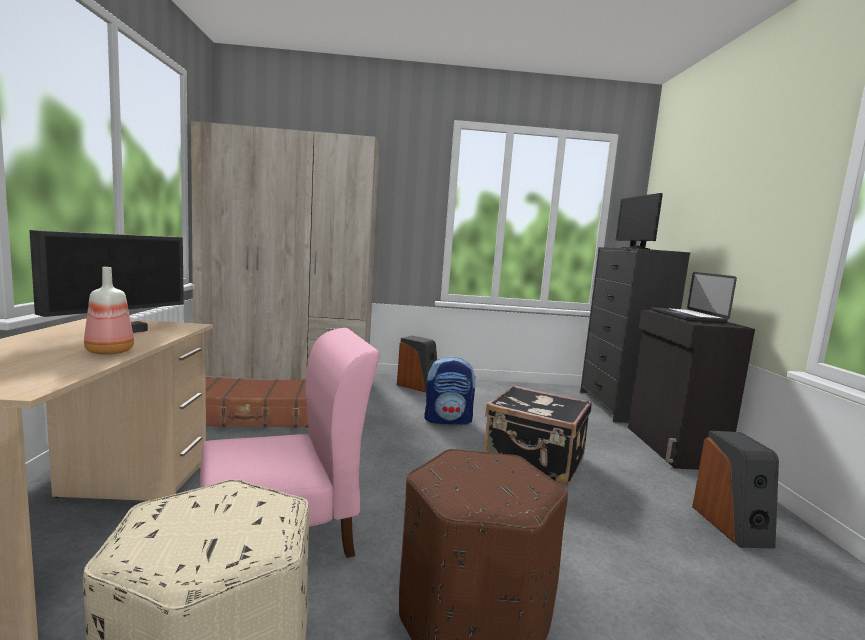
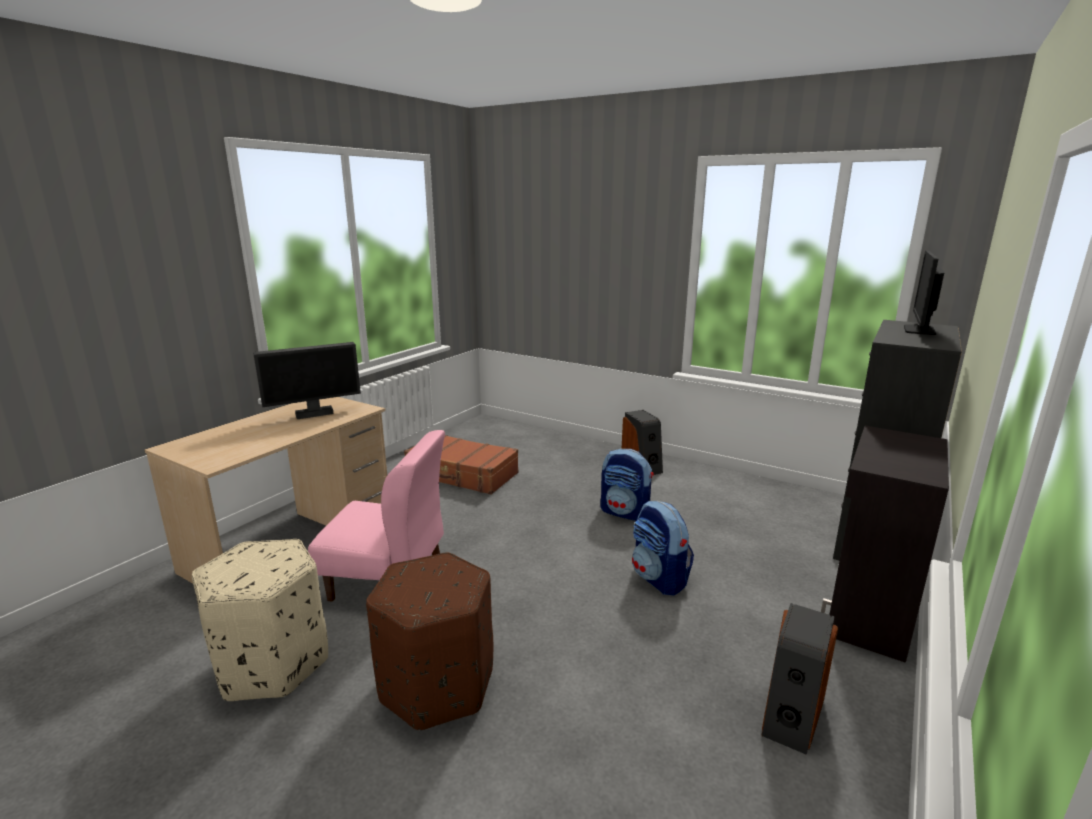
camera: 35 degrees right, 10 degrees up
bottle [84,267,134,355] -> none
beige wardrobe [191,121,380,380] -> none
black suitcase [484,385,592,485] -> backpack [632,501,694,596]
laptop [652,272,737,323] -> none

